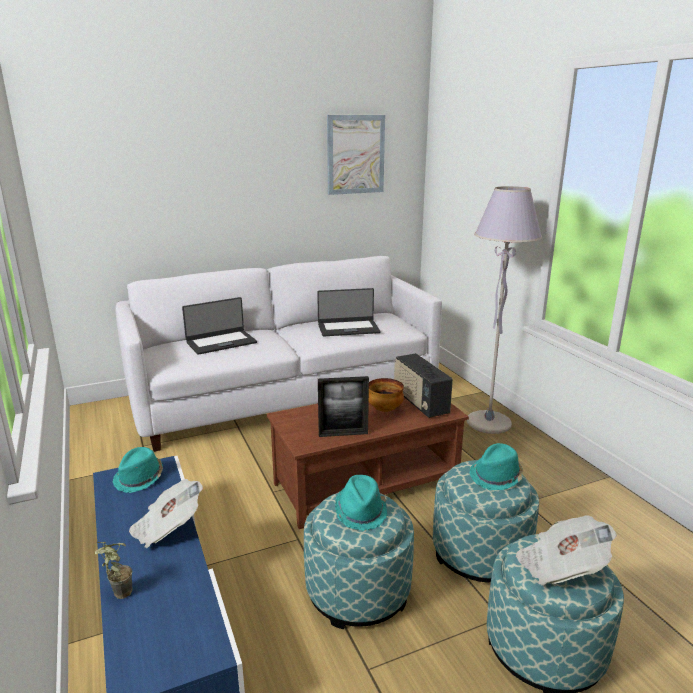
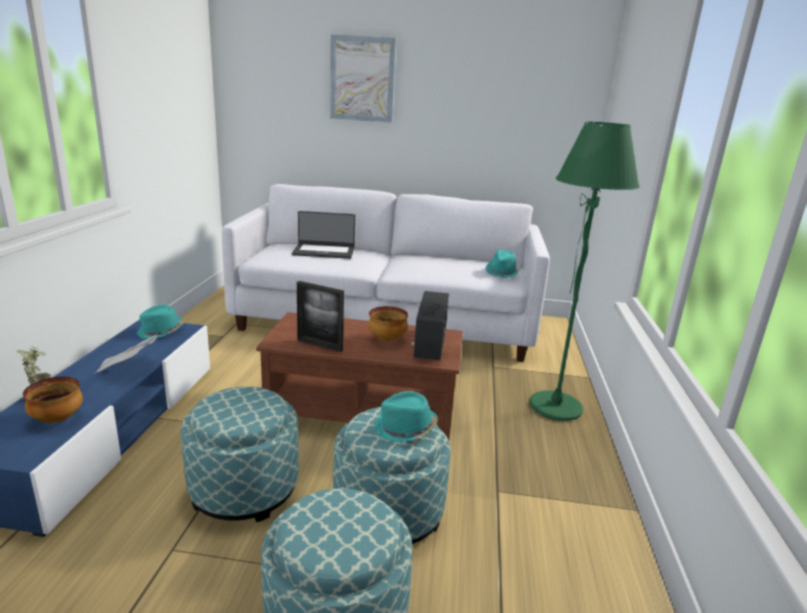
camera: 30 degrees right, 0 degrees up
laptop [317,288,381,337] -> none
picture [327,115,385,195] -> picture moved to [330,34,396,123]
turquoise hat [335,475,387,531] -> turquoise hat moved to [485,250,520,278]
grey floor lamp [467,186,542,434] -> green floor lamp [529,122,639,421]
newspaper [516,515,617,586] -> none
none -> bowl [23,377,83,423]

